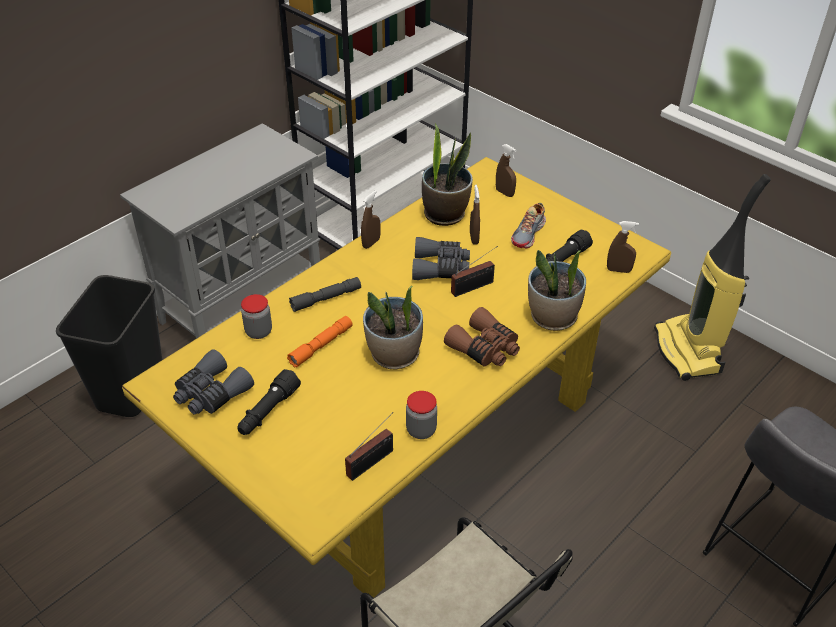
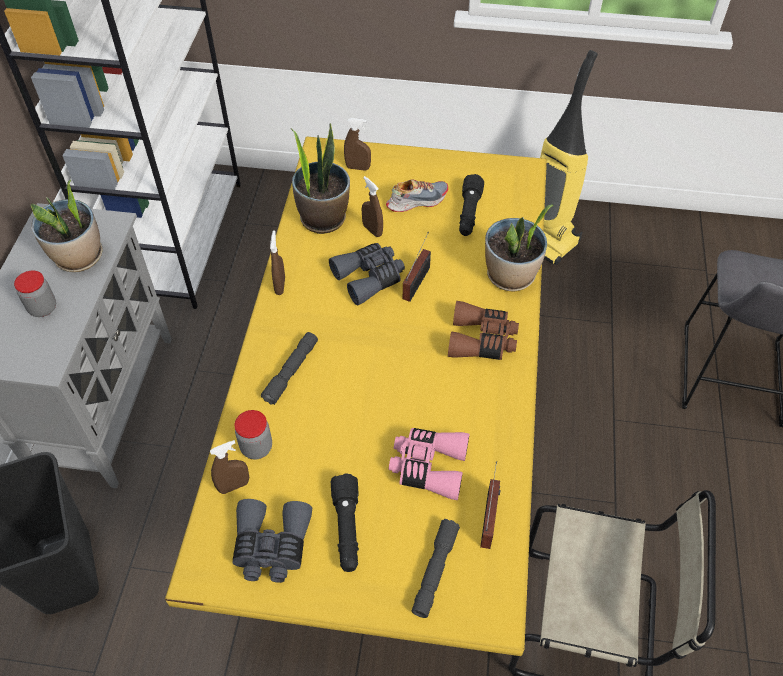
camera: 35 degrees left, 10 degrees up
orange flashlight [287,316,353,367] -> none
potted plant [363,286,423,369] -> potted plant moved to [31,180,103,272]
jar [406,391,437,439] -> jar moved to [14,271,56,317]
shoe [511,203,546,248] -> shoe turned 105 degrees counterclockwise [386,180,448,212]
brown spray bottle [607,221,639,273] -> brown spray bottle moved to [210,440,249,494]
none -> pink binoculars [389,428,470,500]
none -> grey flashlight [412,519,460,618]

